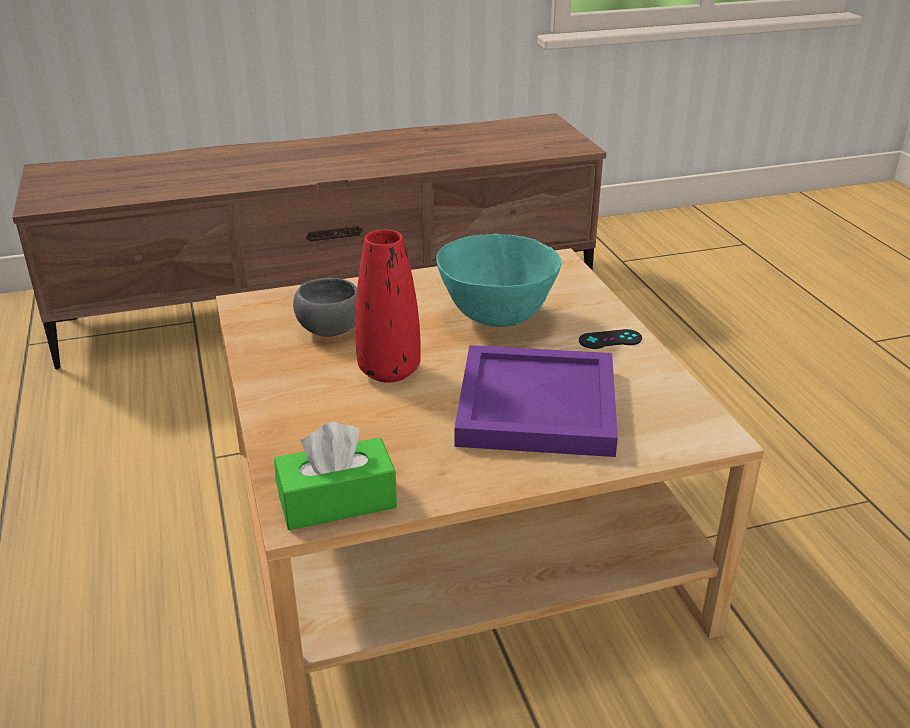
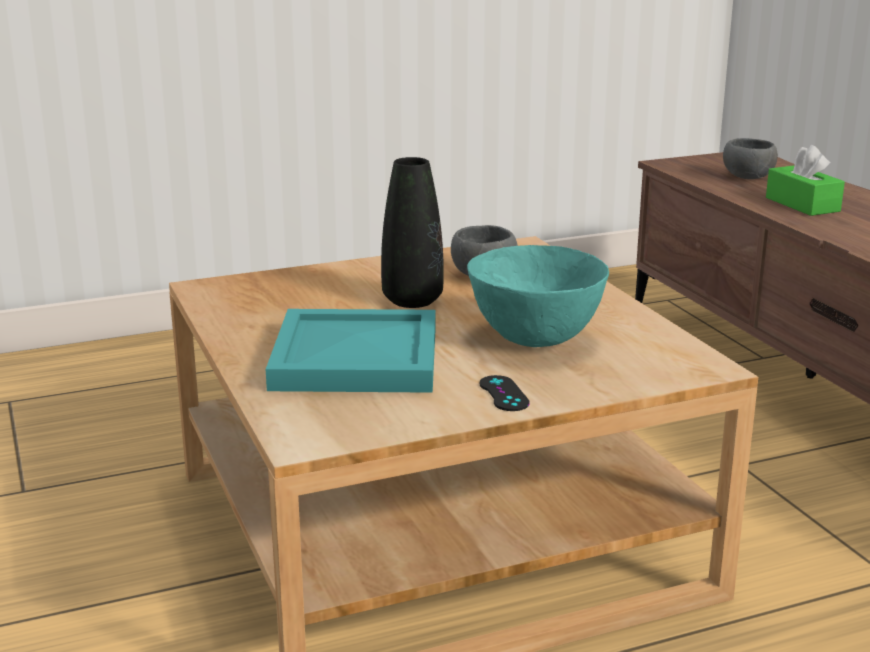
camera: 85 degrees right, 10 degrees down
green tissue box [274,422,397,530] -> green tissue box moved to [766,145,845,216]
red vase [355,230,421,383] -> black vase [381,157,444,308]
purple tray [454,345,618,457] -> turquoise tray [266,309,436,393]
none -> grey bowl [723,138,778,179]

